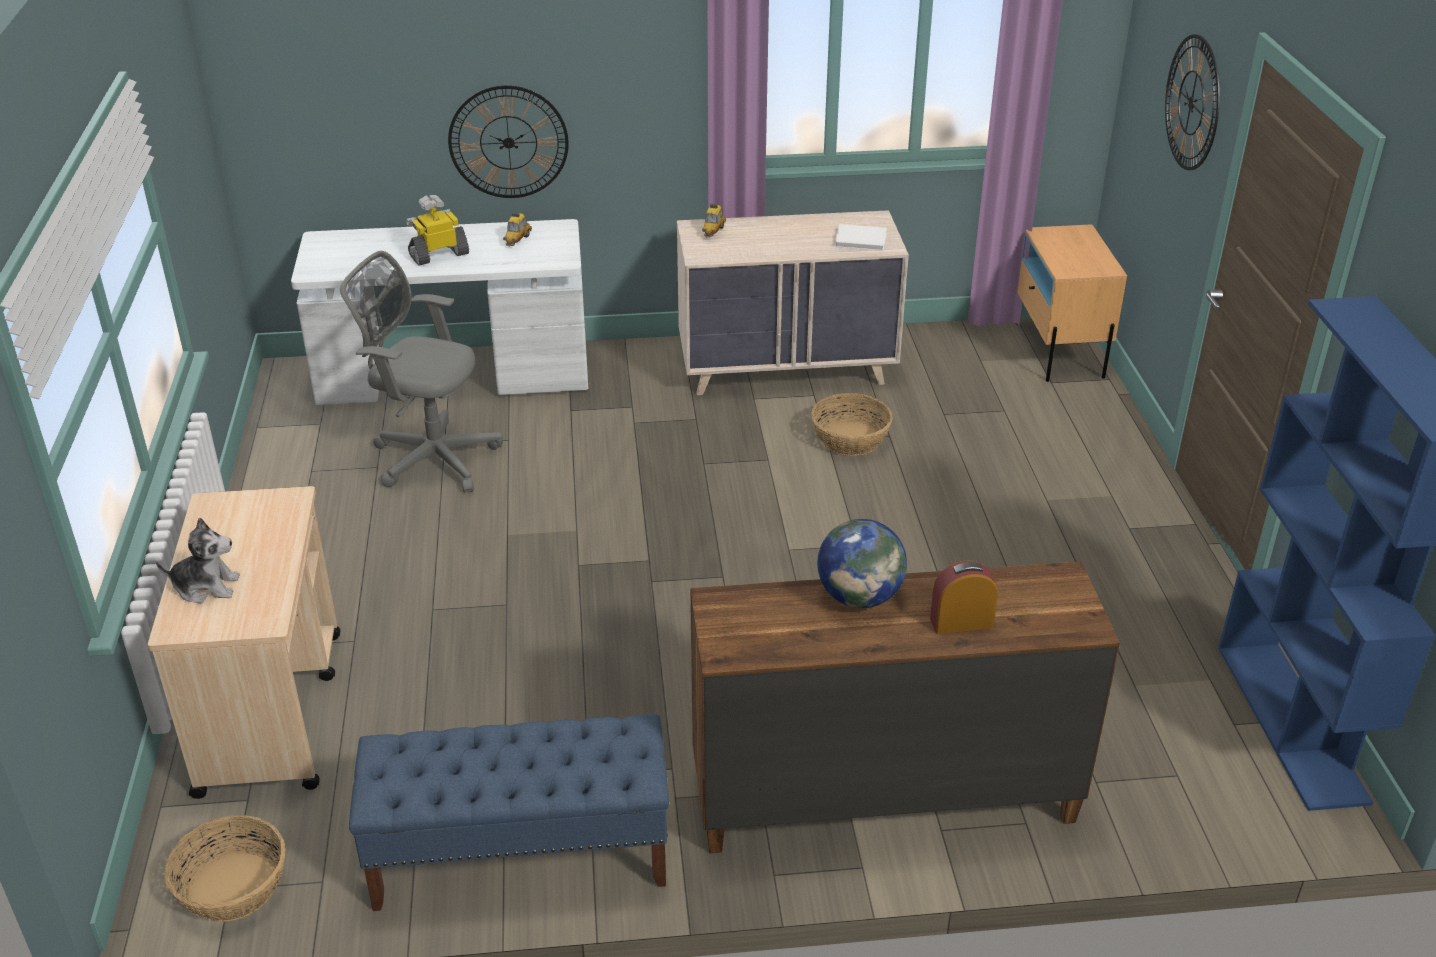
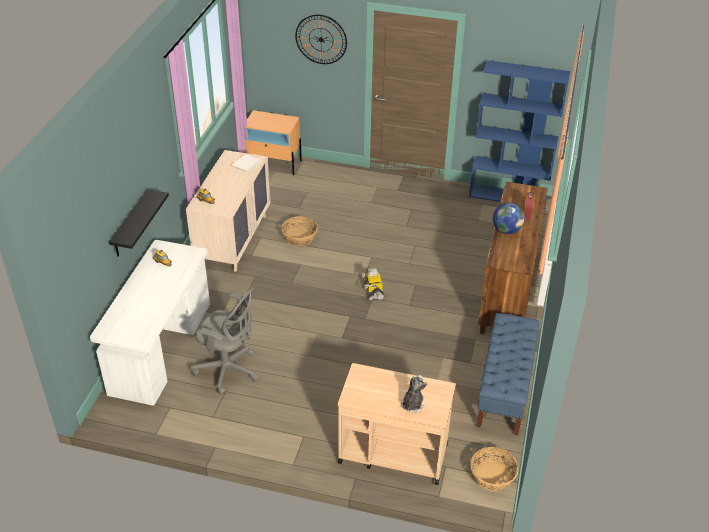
camera: 70 degrees left, 5 degrees up
grey office chair [340,251,503,493] -> grey office chair turned 105 degrees counterclockwise [190,287,258,395]
toy robot [406,195,469,265] -> toy robot moved to [362,268,384,301]
wall clock [448,85,569,198] -> black shelf [109,189,169,256]

